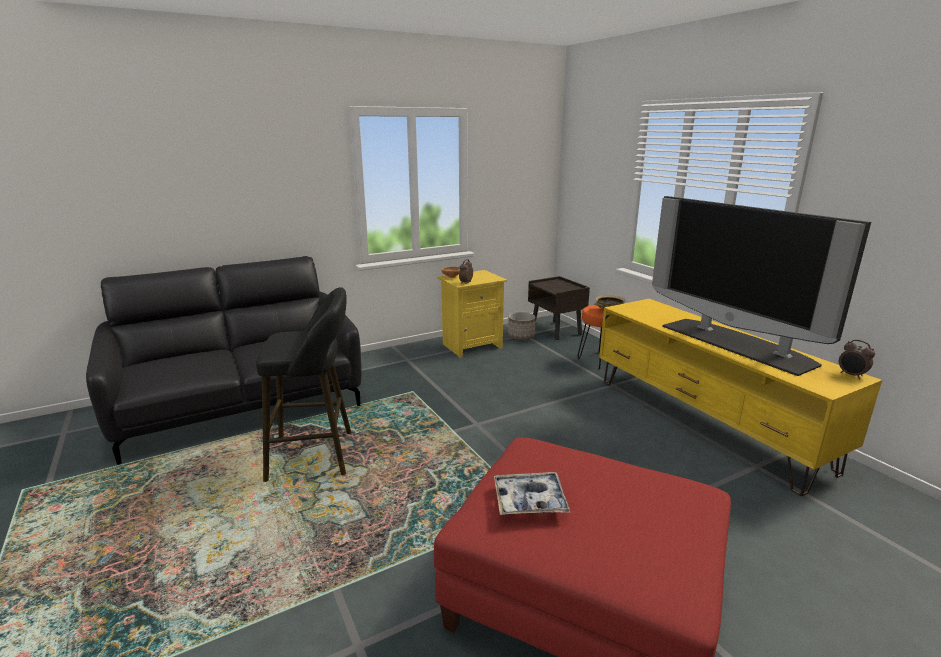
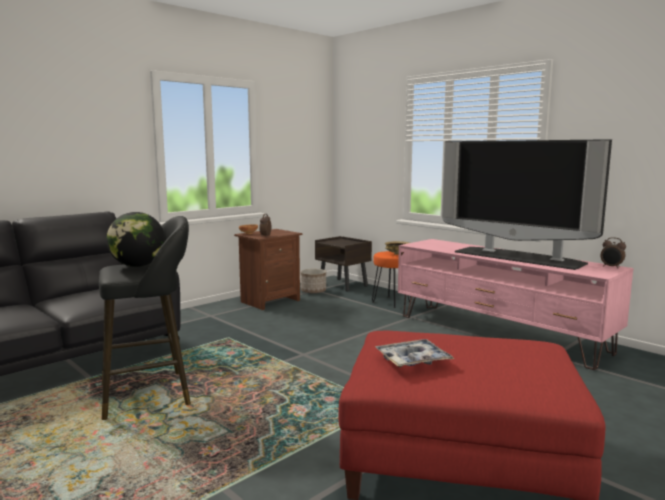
camera: 15 degrees left, 10 degrees down
yellow nightstand [437,270,507,358] -> brown nightstand [234,229,302,310]
yellow tv stand [599,299,882,496] -> pink tv stand [398,239,633,370]
none -> globe [107,212,165,267]

